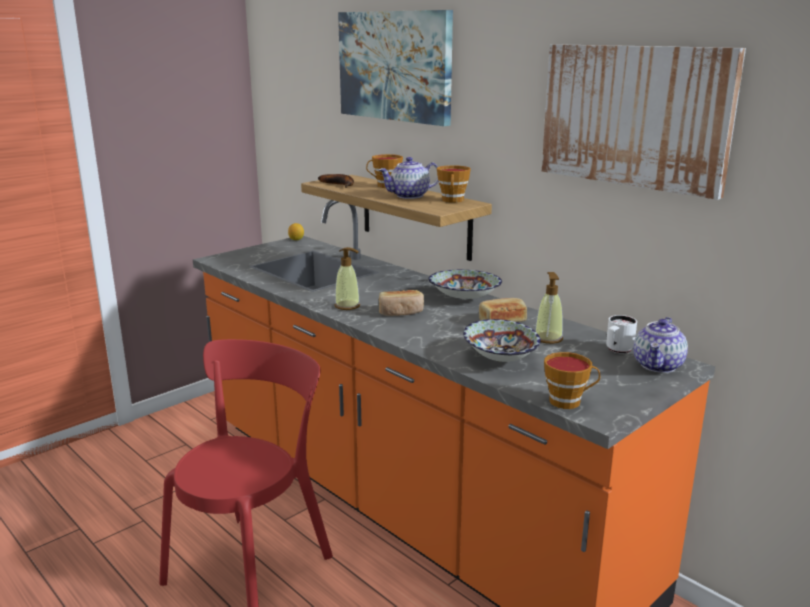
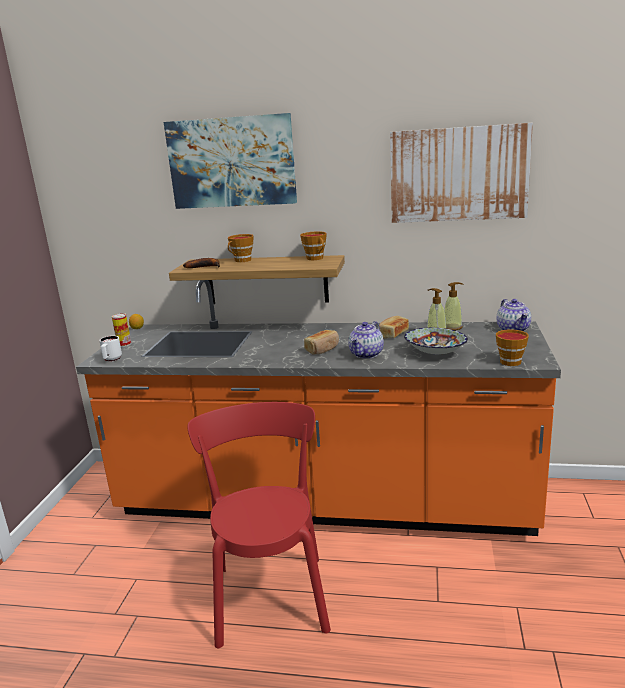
camera: 35 degrees left, 0 degrees up
soap dispenser [335,247,360,310] -> soap dispenser moved to [444,282,463,330]
teapot [379,157,439,199] -> teapot moved to [348,321,384,359]
bowl [428,270,502,300] -> none
white mug [606,315,637,354] -> white mug moved to [99,336,122,362]
none -> can [112,313,131,347]

